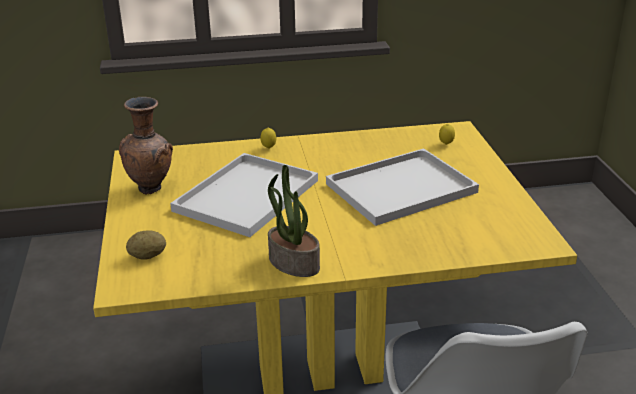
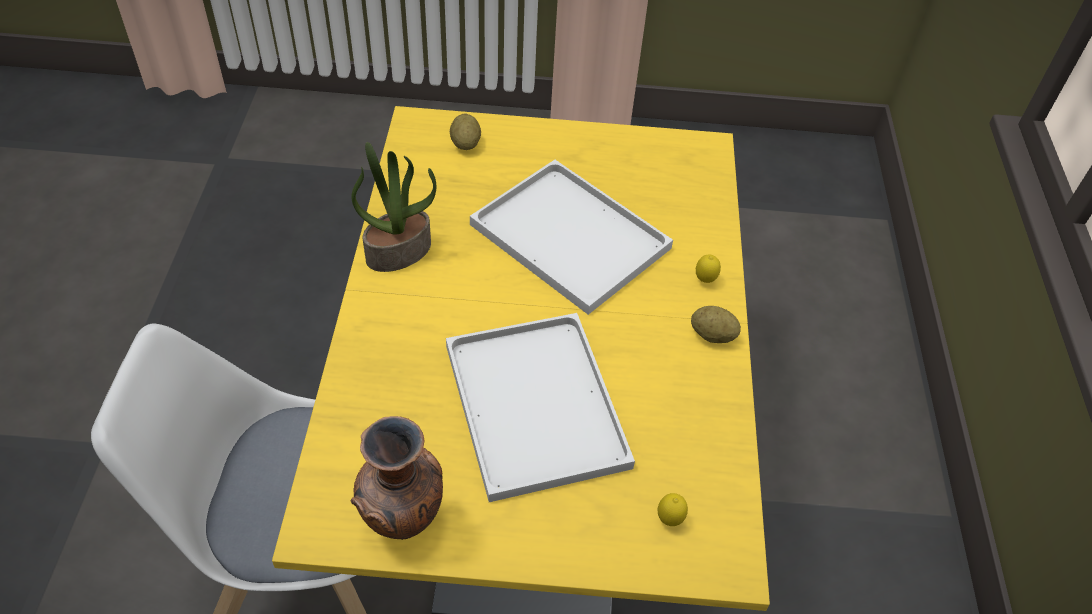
camera: 100 degrees right, 20 degrees up
brown vase [119,97,173,195] -> brown vase moved to [351,416,443,540]
none -> potato [691,306,741,343]

